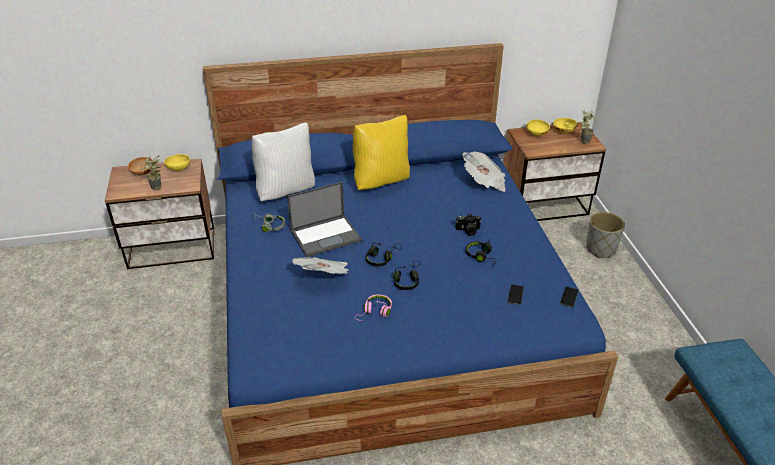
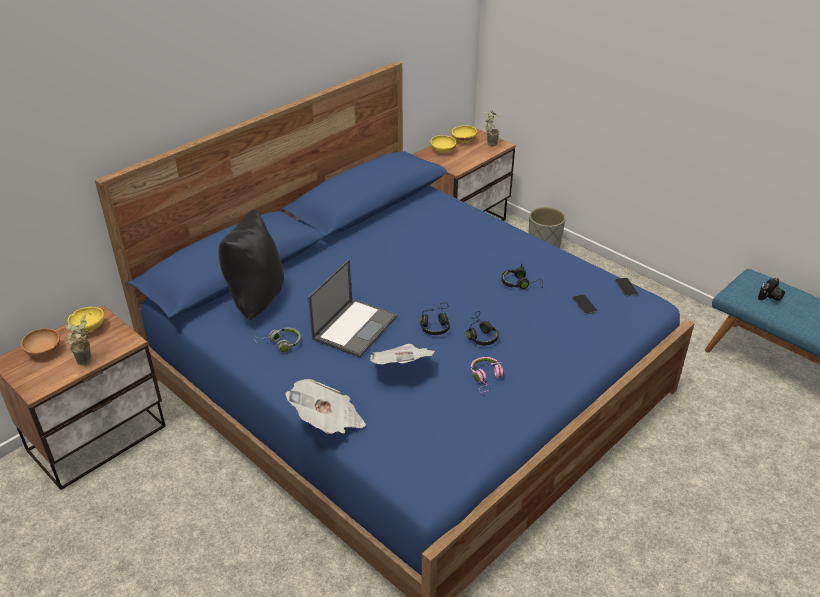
camera: 35 degrees left, 0 degrees up
white pillow [251,122,315,201] -> black pillow [218,209,284,321]
yellow pillow [353,115,410,190] -> none
camera [456,214,481,236] -> camera moved to [758,278,785,301]
newspaper [462,151,505,192] -> newspaper moved to [285,379,366,434]

